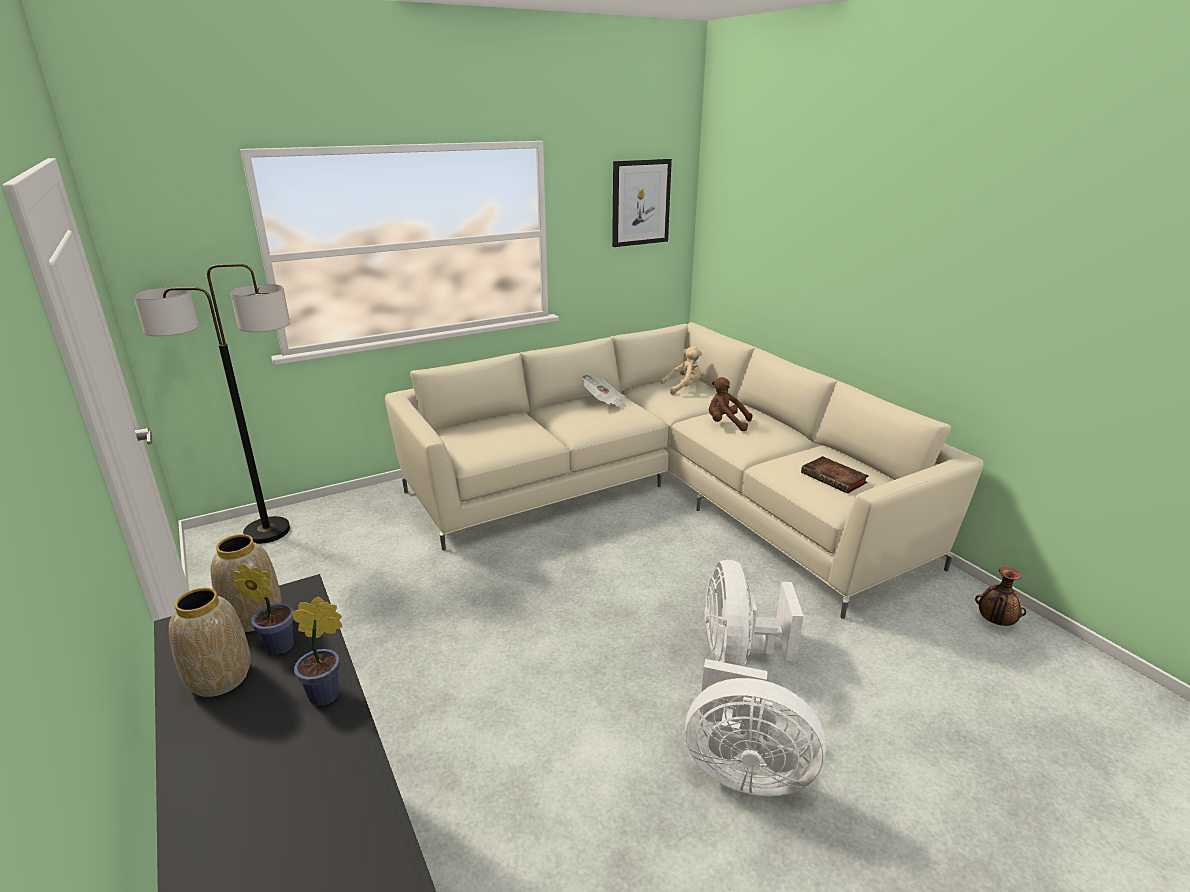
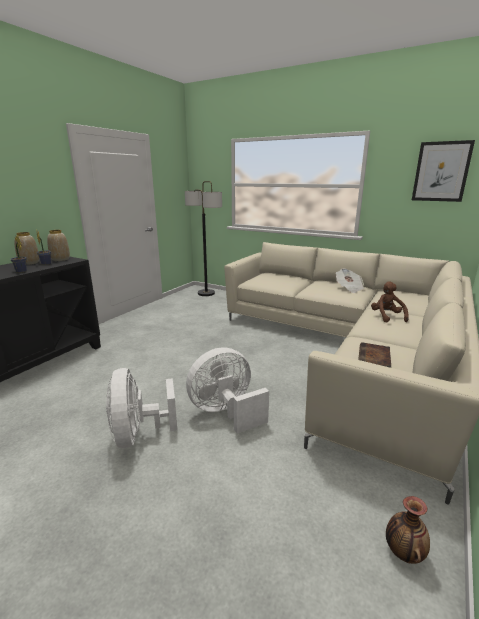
camera: 60 degrees right, 5 degrees down
beige plush toy [660,346,703,395] -> none

